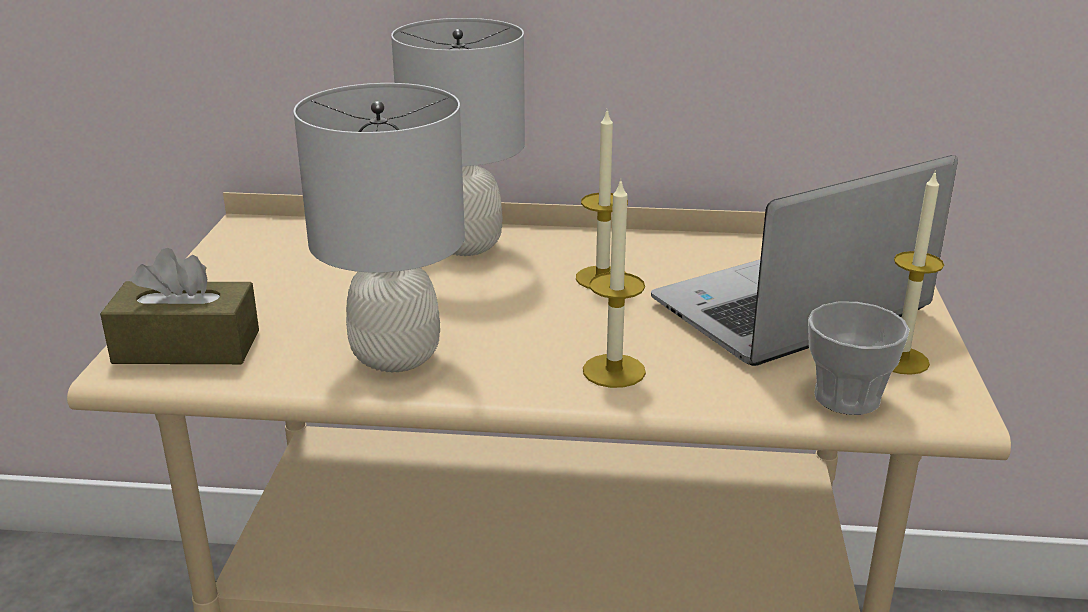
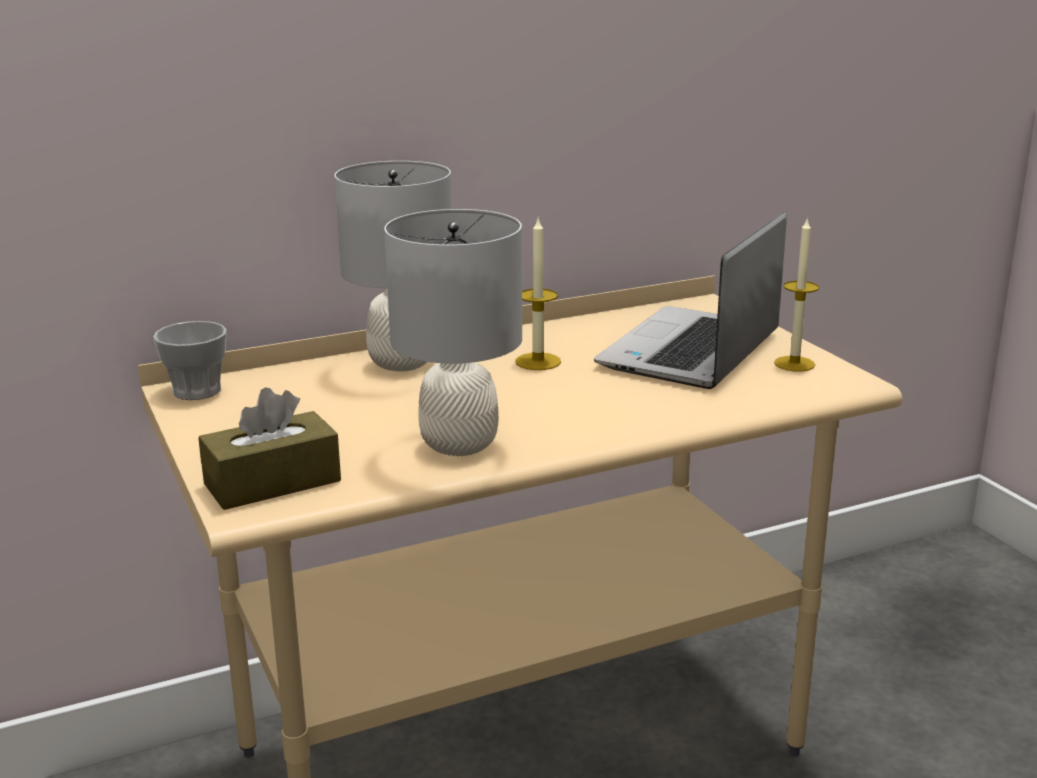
camera: 30 degrees left, 5 degrees down
candle [583,178,646,388] -> none
cup [808,301,910,415] -> cup moved to [153,321,227,400]

